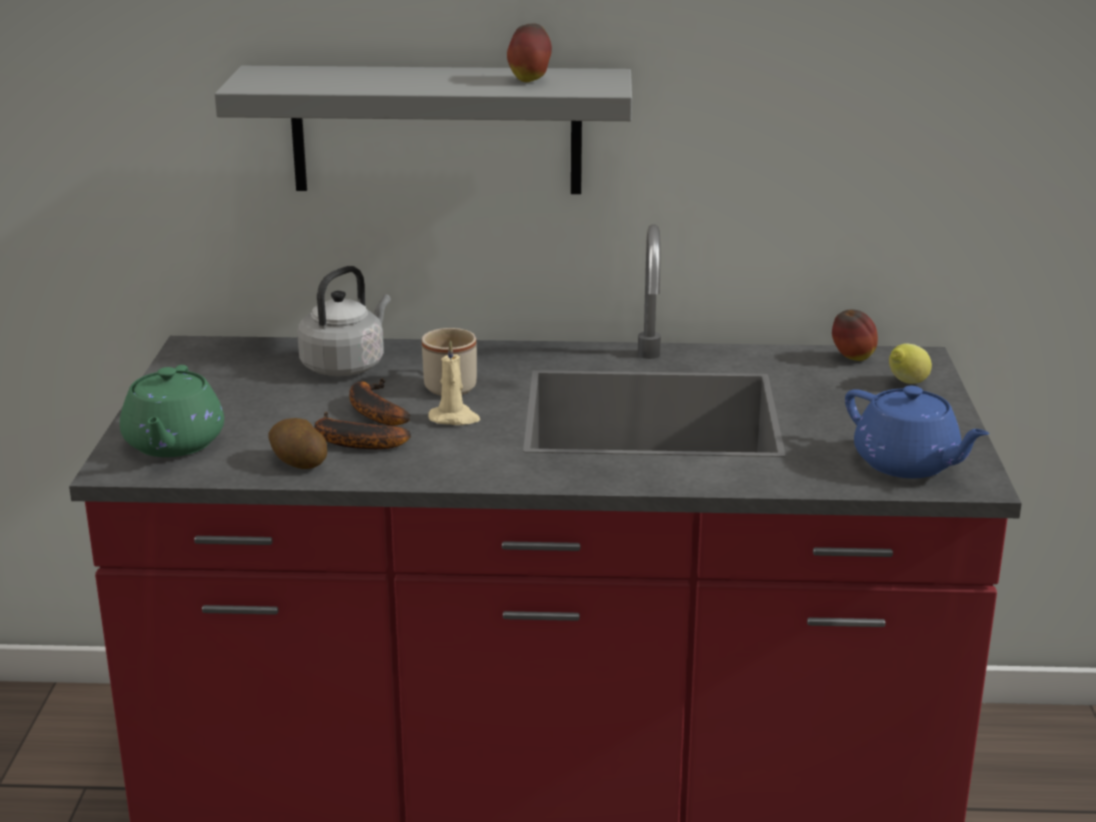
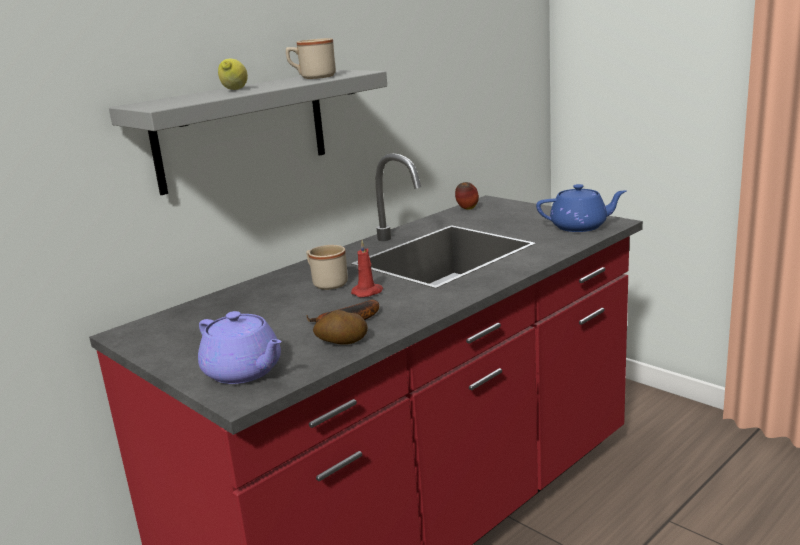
camera: 45 degrees left, 5 degrees down
green teapot [120,365,224,457] -> purple teapot [198,311,282,384]
grey kettle [297,266,391,376] -> none
banana [349,378,410,426] -> none
beige candle [428,341,481,425] -> red candle [351,240,383,297]
apple [507,24,552,82] -> beige mug [286,38,336,79]
lemon [889,343,932,384] -> lemon moved to [218,59,248,90]

